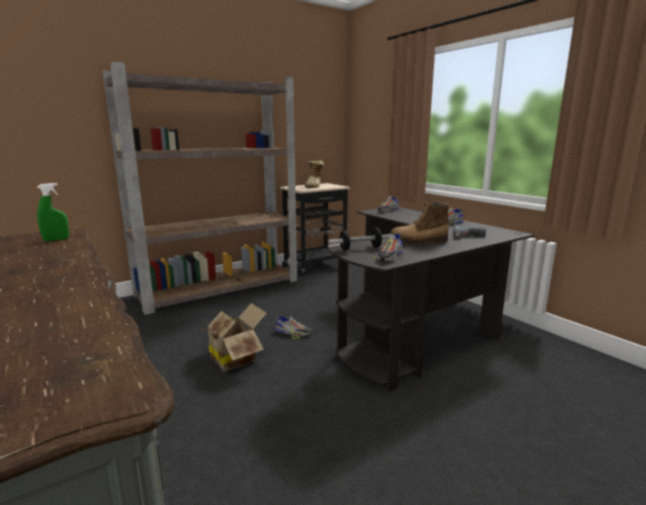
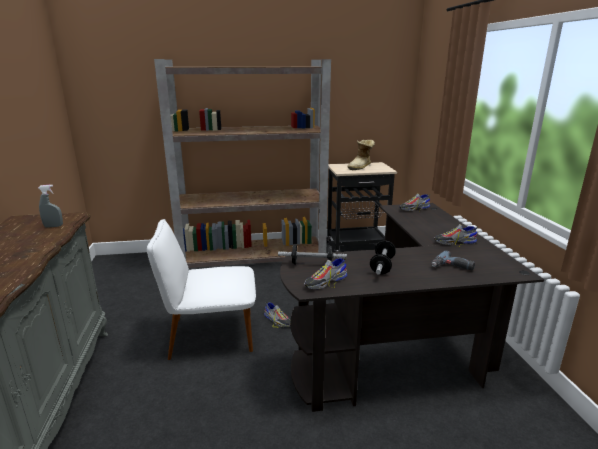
camera: 25 degrees right, 5 degrees up
green spray bottle [37,183,69,242] -> grey spray bottle [38,185,63,228]
cardboard box [201,303,267,371] -> white chair [147,219,256,360]
boot [390,201,449,245] -> dumbbell [370,241,396,274]

